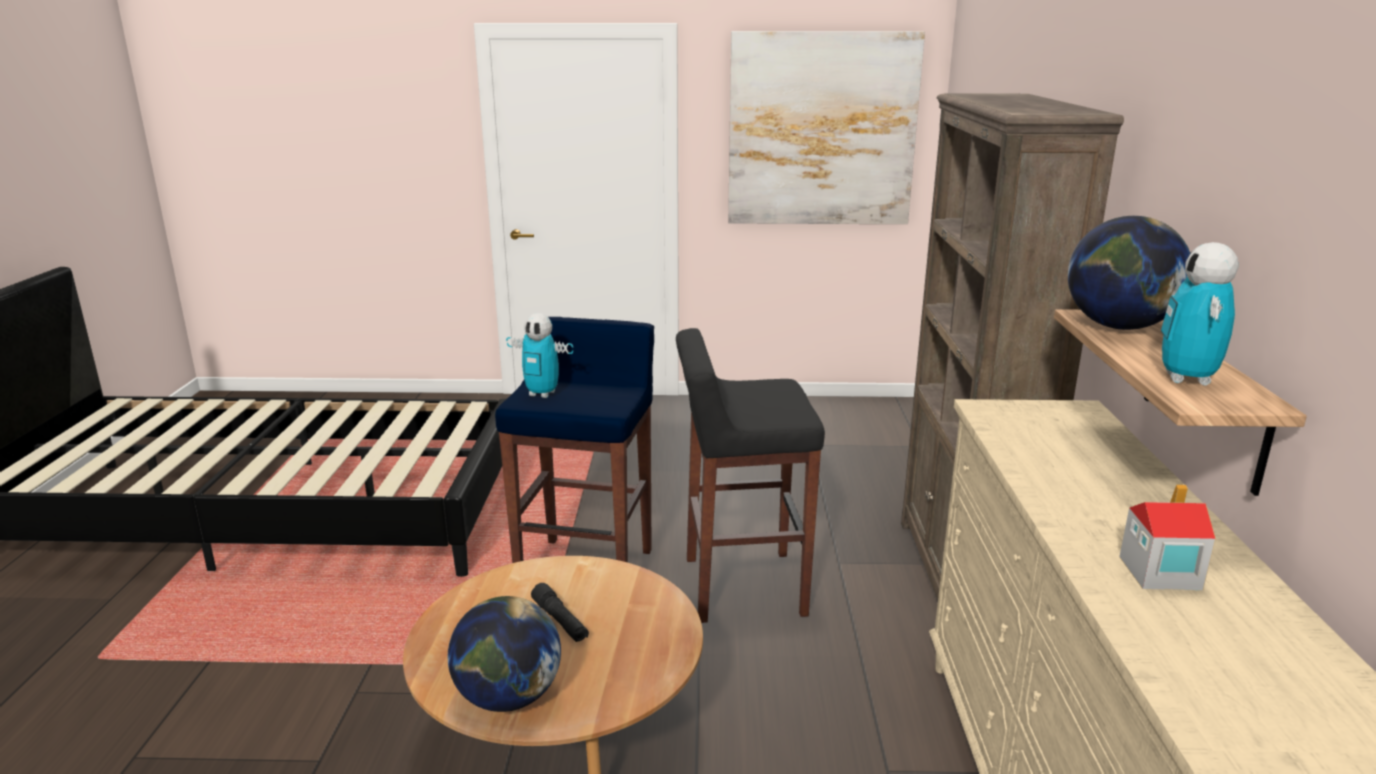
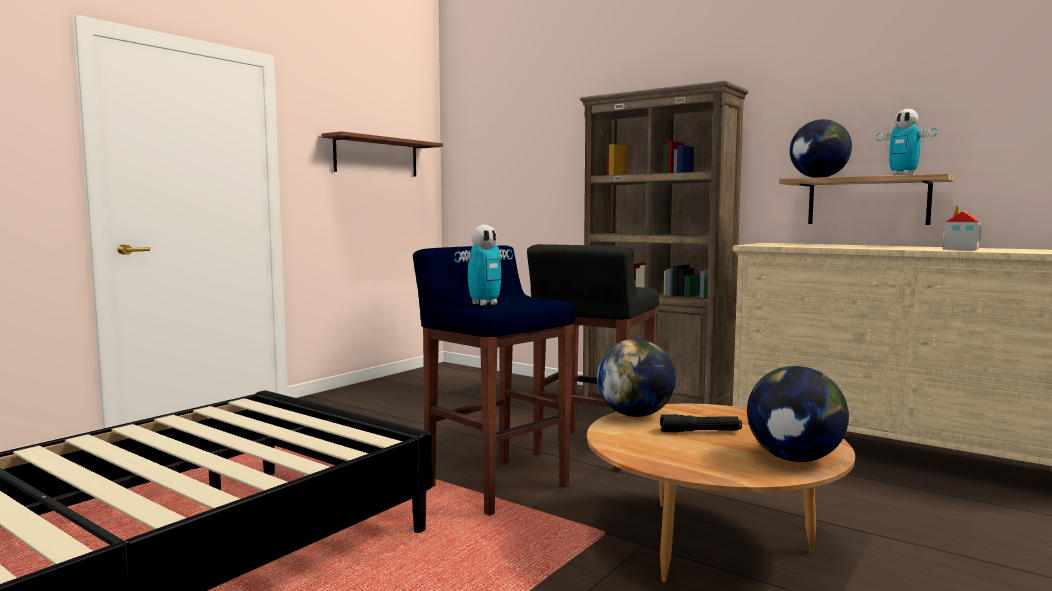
camera: 55 degrees left, 15 degrees down
picture [728,31,925,224] -> shelf [322,131,443,177]
none -> globe [597,339,676,417]

